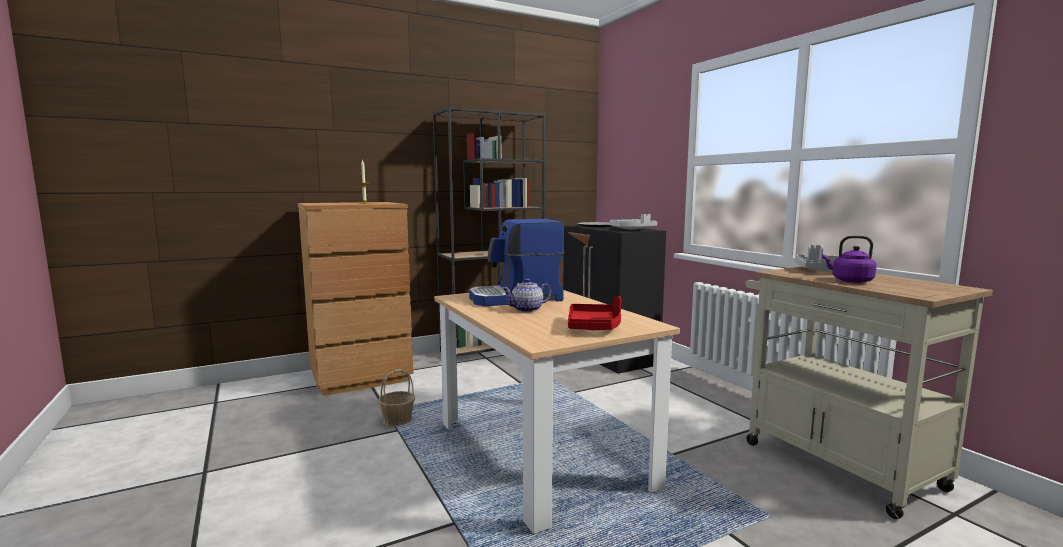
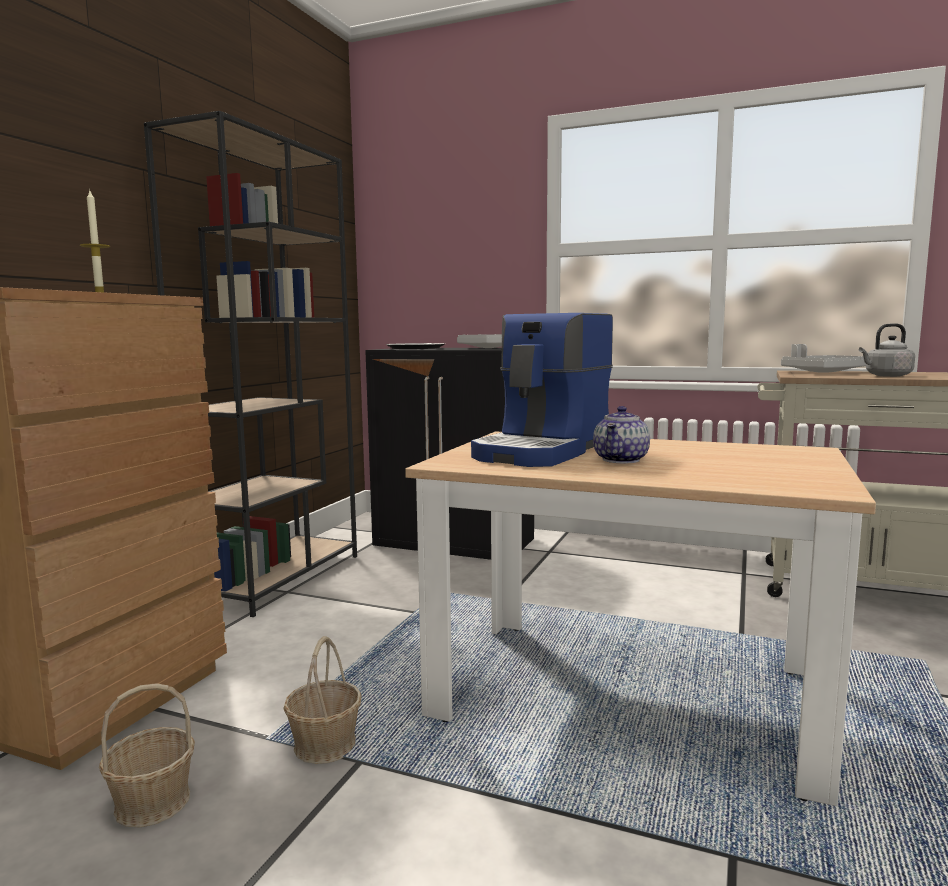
camera: 40 degrees left, 0 degrees up
red tray [568,296,621,330] -> none
purple kettle [822,236,877,283] -> grey kettle [859,323,915,377]
none -> basket [99,683,195,828]

